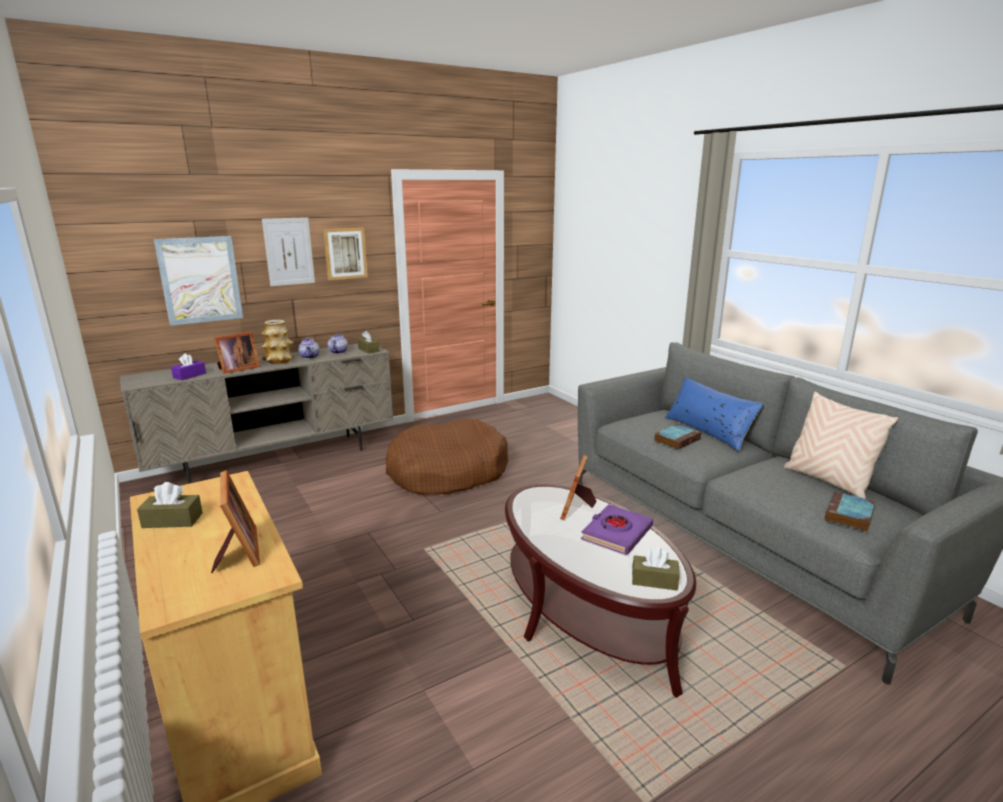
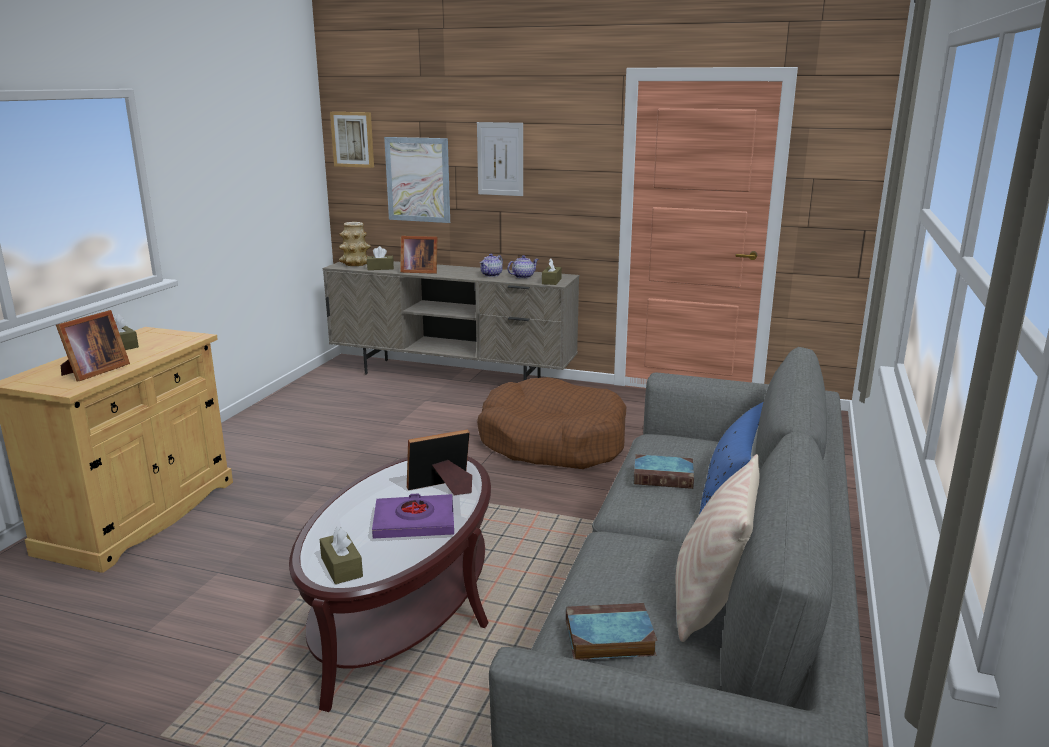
camera: 50 degrees right, 0 degrees up
purple tissue box [171,353,206,380] -> brown tissue box [367,246,394,270]
vase [261,320,294,364] -> vase moved to [339,222,371,266]
picture [323,228,368,280] -> picture moved to [330,112,374,168]

